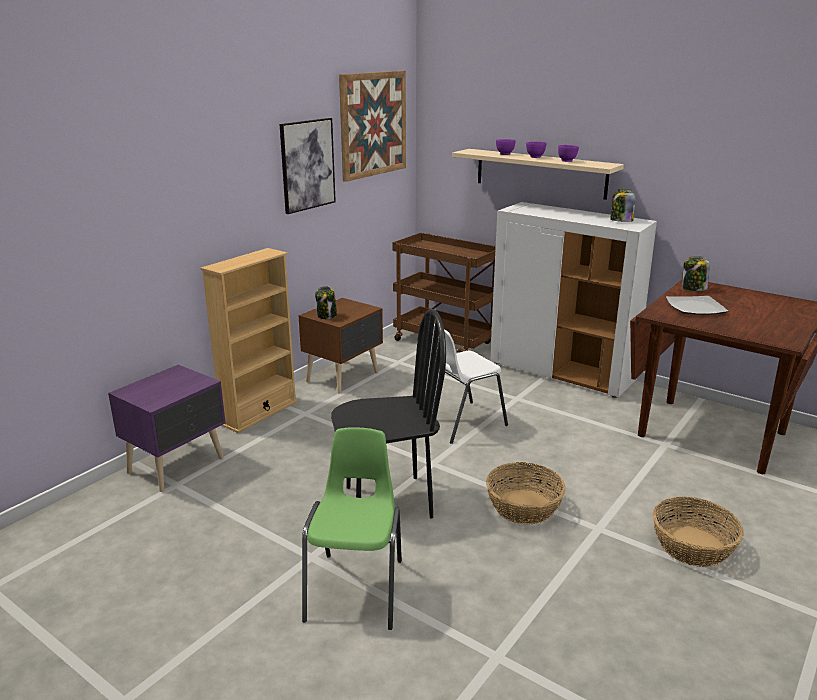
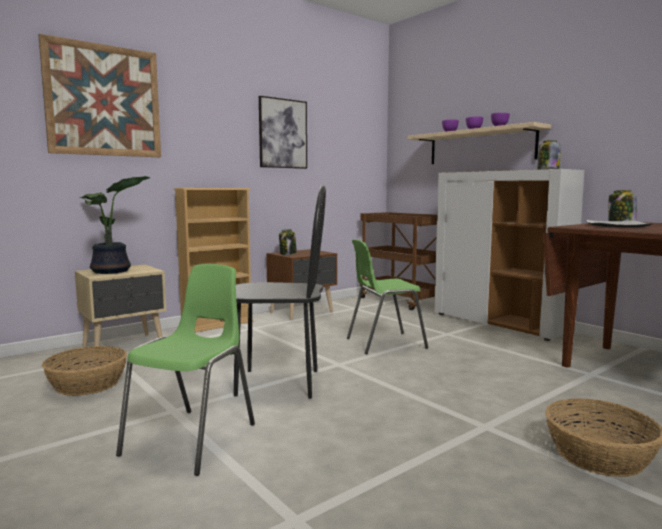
camera: 15 degrees right, 15 degrees down
purple nightstand [108,365,226,492] -> beige nightstand [75,265,167,350]
picture [339,71,406,182] -> picture moved to [38,34,161,157]
white chair [425,324,508,444] -> green chair [347,239,428,354]
basket [486,462,566,524] -> basket moved to [42,346,127,396]
none -> potted plant [80,176,151,274]

